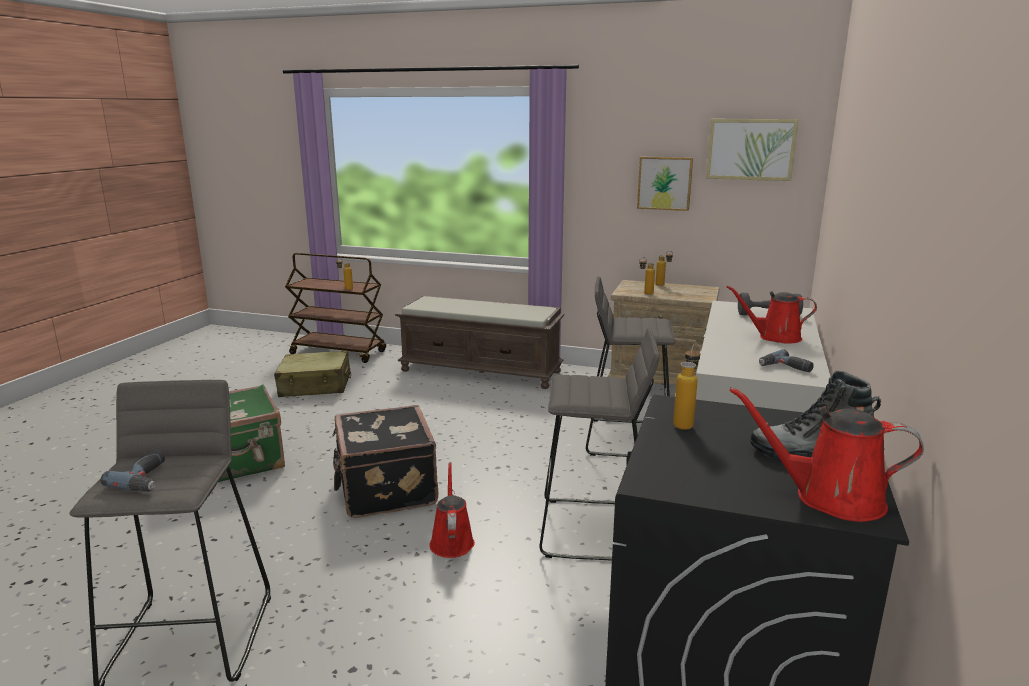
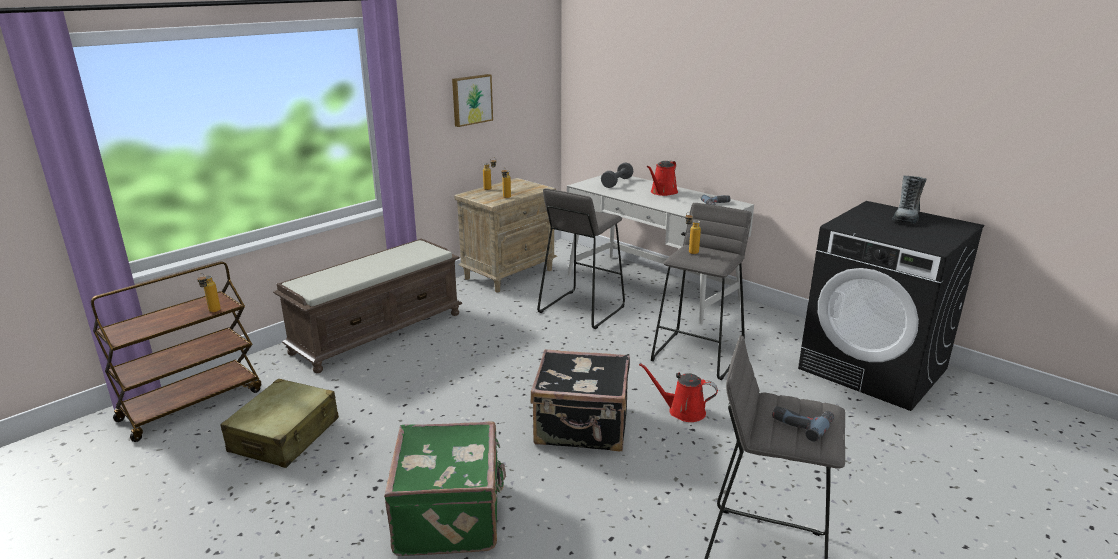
camera: 65 degrees left, 5 degrees up
bottle [673,344,700,430] -> bottle moved to [685,212,701,254]
picture [706,119,799,181] -> none
red watering can [729,387,924,522] -> none

